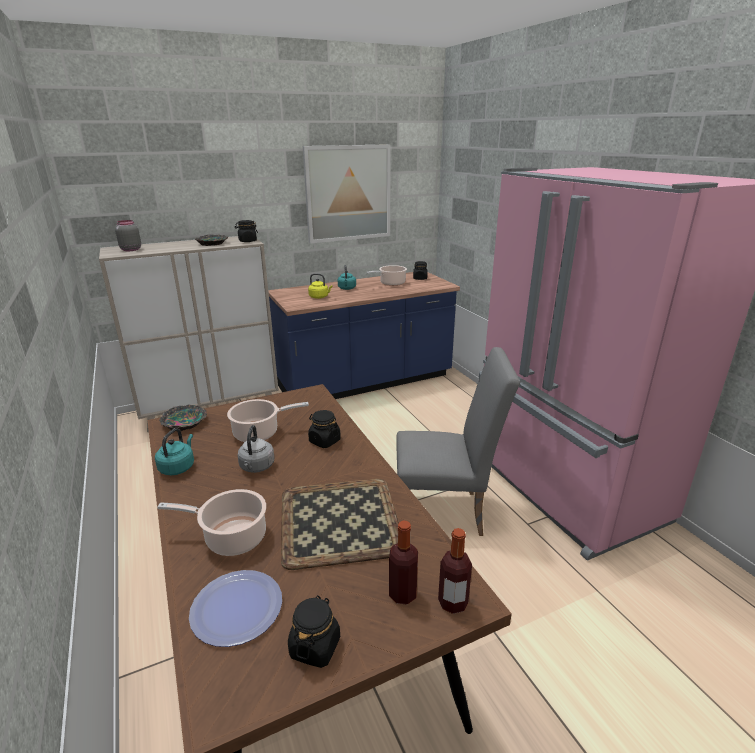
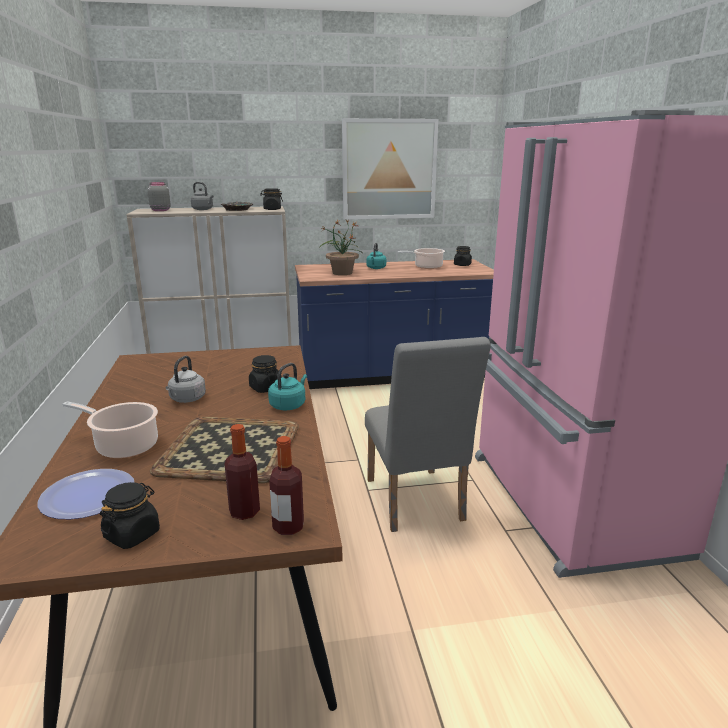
camera: 15 degrees right, 5 degrees down
turquoise kettle [155,428,194,475] -> turquoise kettle moved to [268,363,307,410]
bowl [159,404,207,431] -> none
cooking pot [227,399,309,442] -> none
yellow kettle [308,273,333,299] -> potted plant [320,219,363,275]
grey chair [396,347,520,536] -> grey chair turned 60 degrees clockwise [365,337,491,532]
none -> grey kettle [191,182,214,210]

